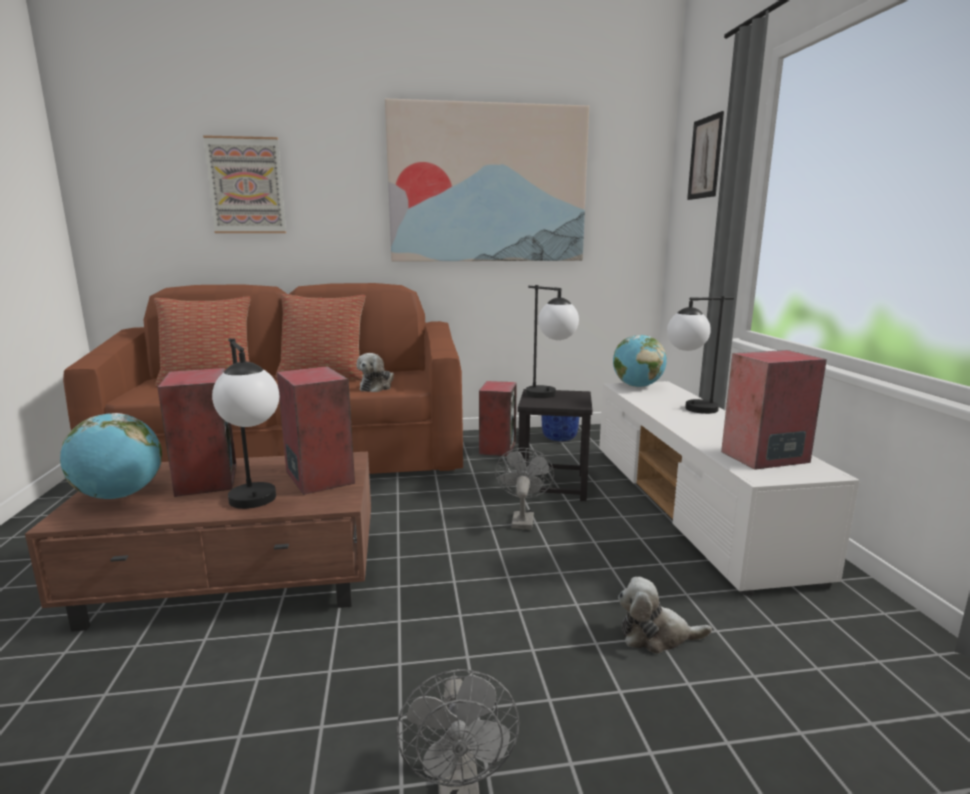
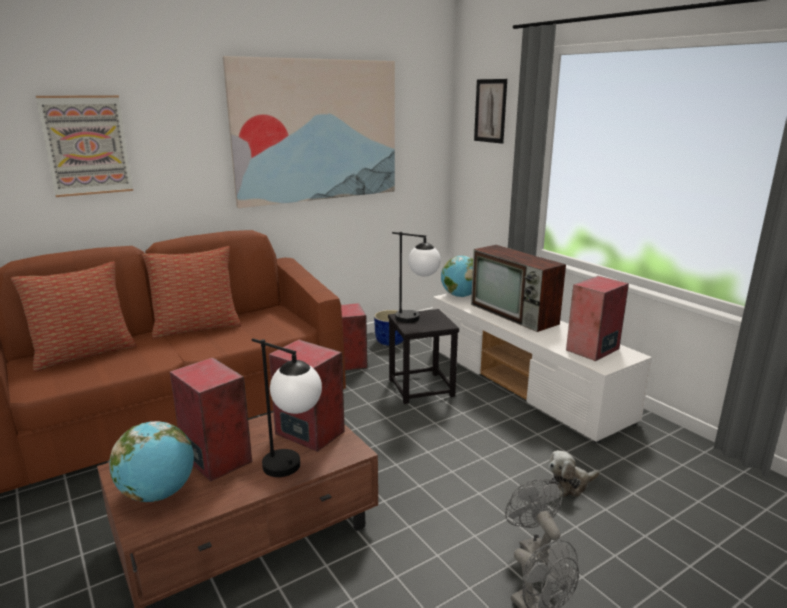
camera: 25 degrees left, 5 degrees up
plush toy [357,353,394,392] -> none
grey fan [495,448,554,530] -> grey fan moved to [505,479,564,565]
table lamp [667,296,734,414] -> television [471,245,566,332]

